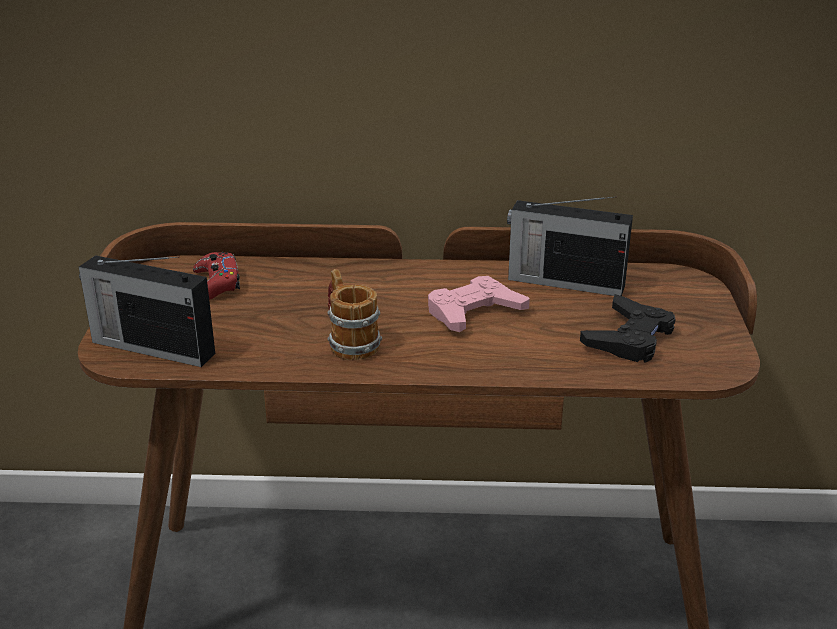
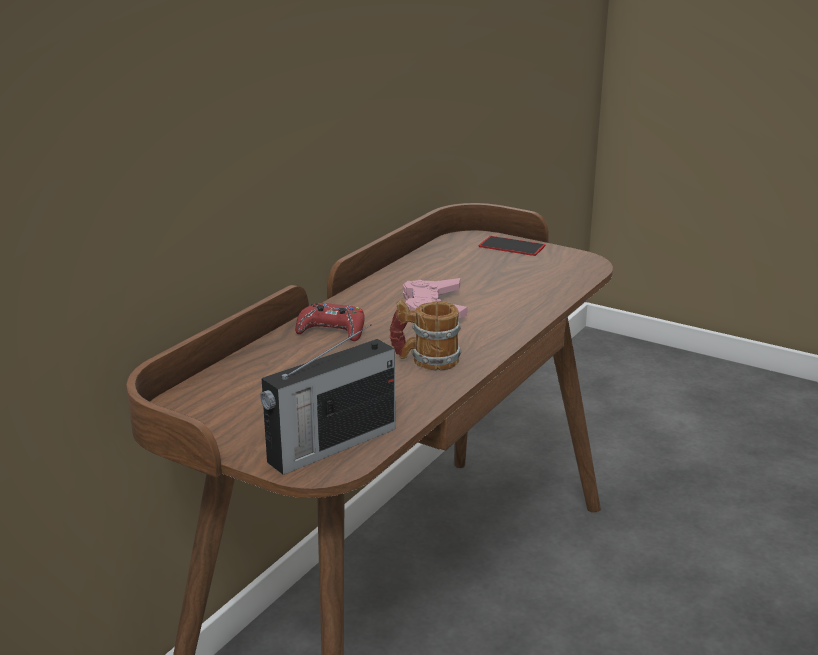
camera: 60 degrees left, 5 degrees down
red game controller [193,252,240,300] -> red game controller moved to [295,303,365,341]
radio [507,196,633,296] -> none
black game controller [580,294,676,363] -> none
none -> phone [479,236,546,256]

